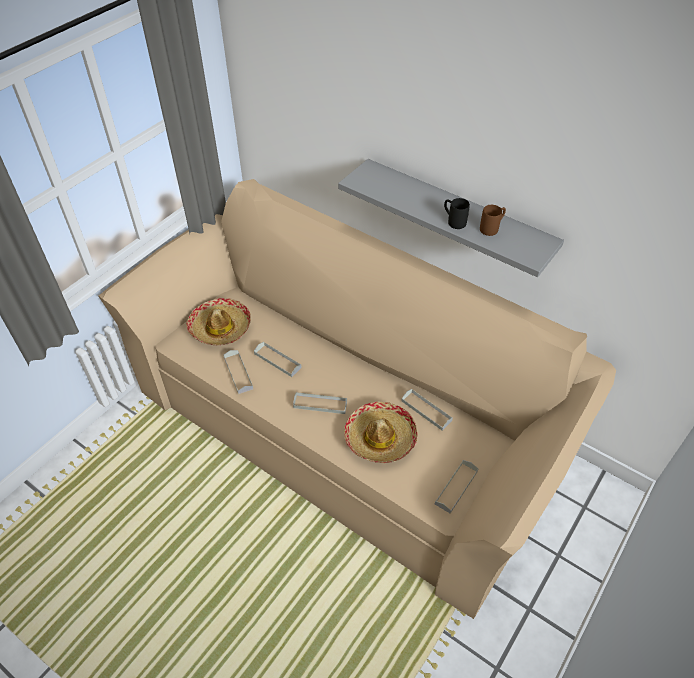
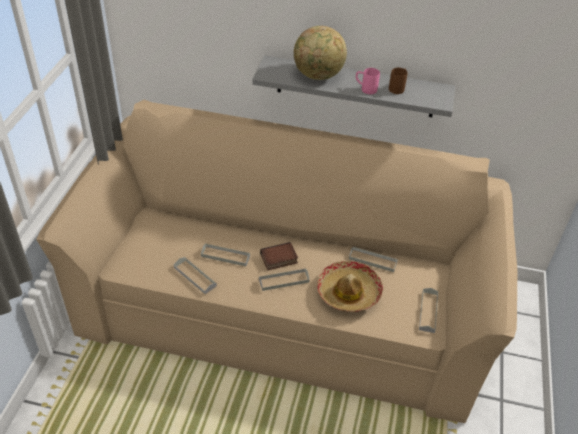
camera: 25 degrees left, 5 degrees down
hat [186,298,251,345] -> none
black mug [444,198,470,229] -> pink mug [356,68,380,94]
none -> book [260,242,298,270]
none -> globe [294,26,347,80]

